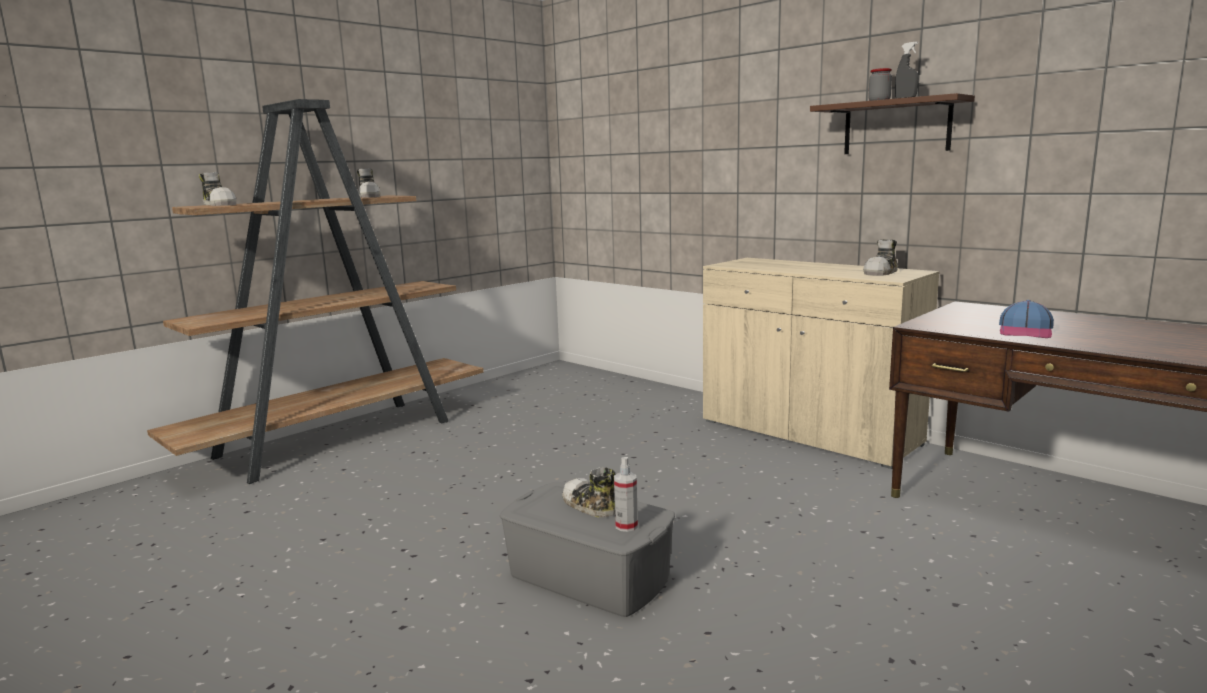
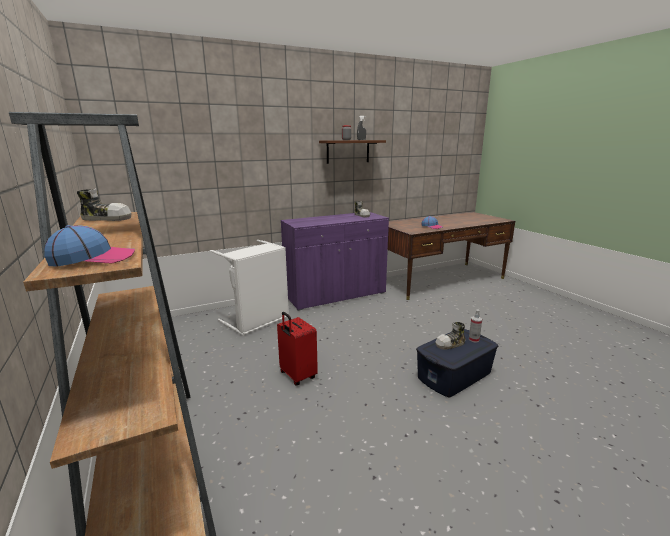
camera: 70 degrees left, 5 degrees up
shoe [199,172,237,206] -> cap [44,225,135,267]
grey storage box [500,482,675,617] -> blue storage box [416,329,498,398]
beige cabinet [703,258,940,469] -> purple cabinet [281,212,389,311]
none -> white laundry basket [210,240,289,336]
none -> red suitcase [277,312,318,385]

